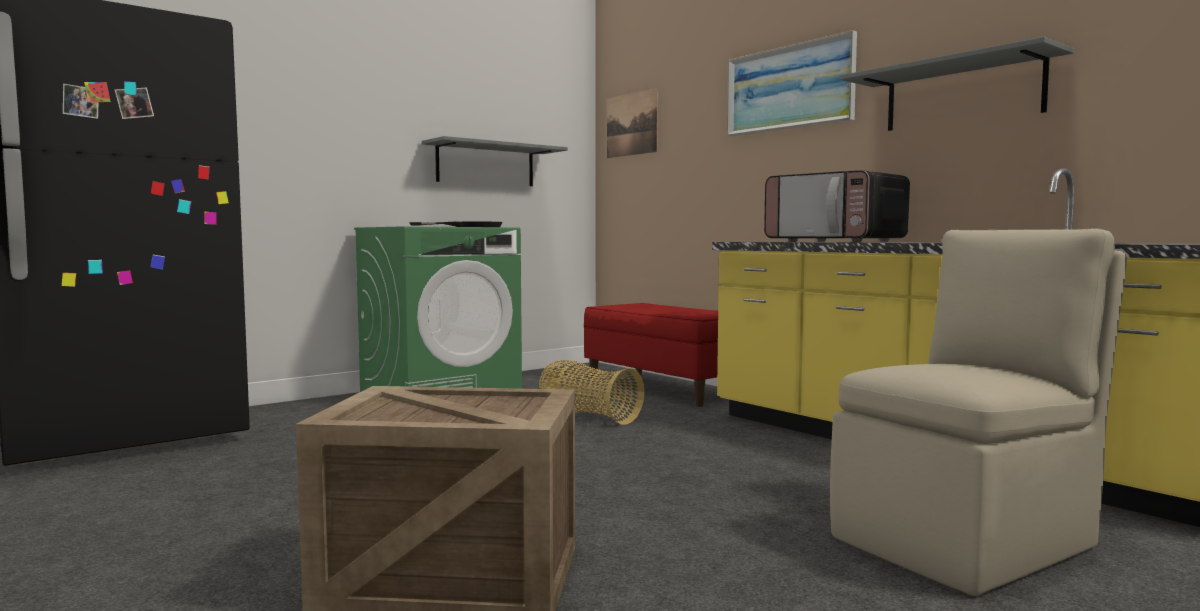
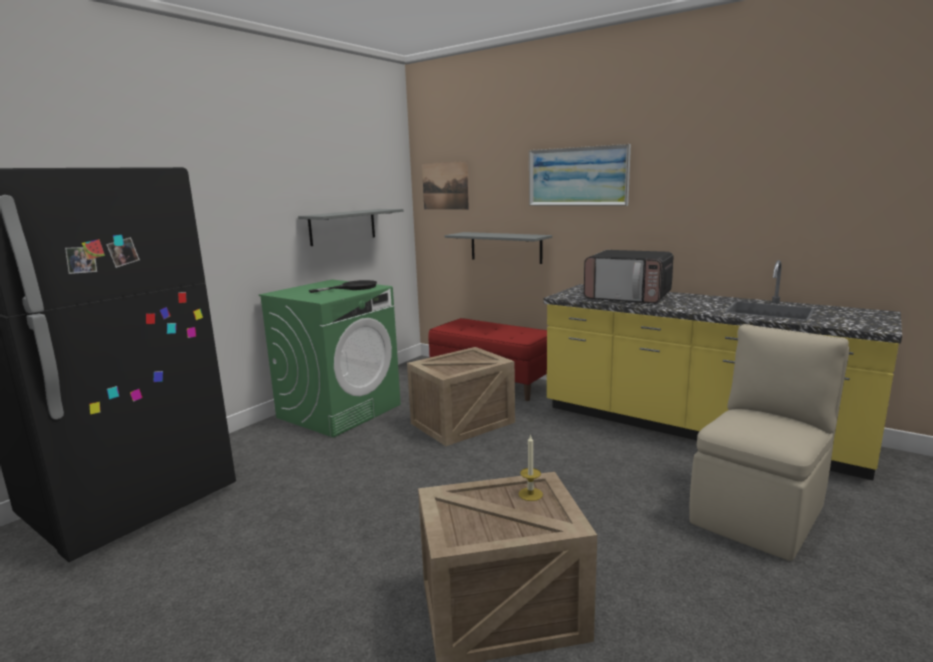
camera: 15 degrees left, 10 degrees up
basket [539,360,645,425] -> crate [407,347,515,446]
grey shelf [840,37,1074,131] -> grey shelf moved to [445,232,552,264]
none -> candle [518,434,543,501]

